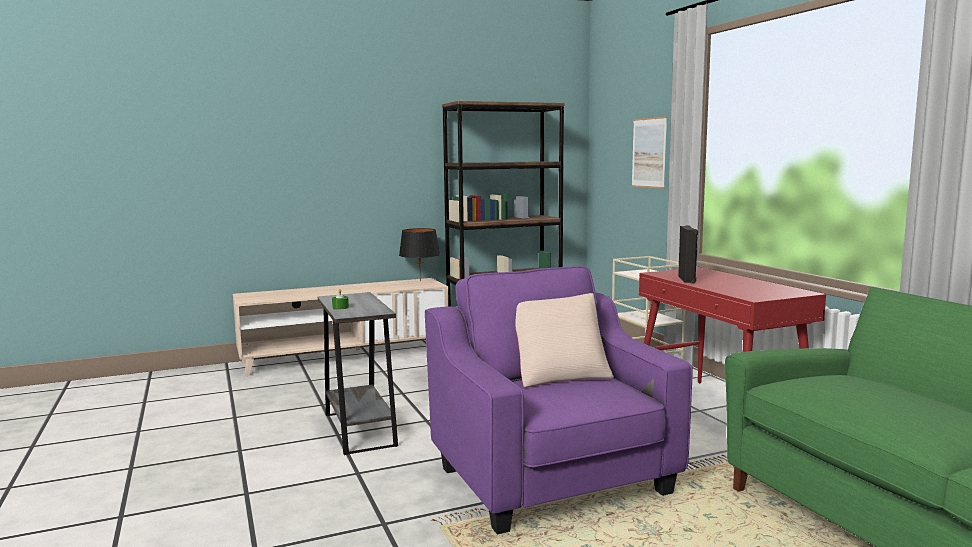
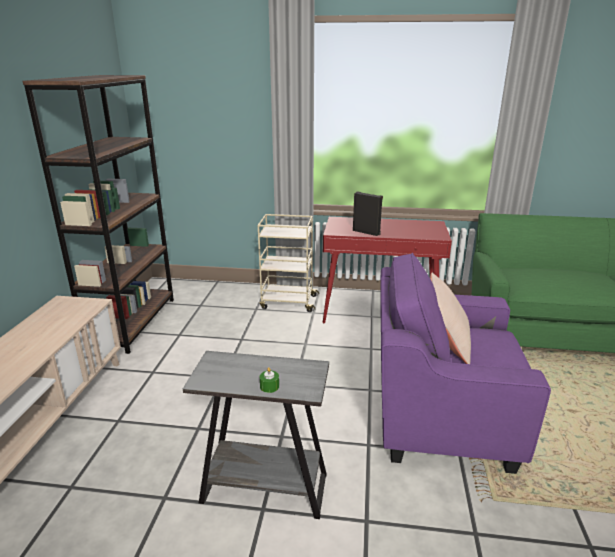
camera: 60 degrees left, 15 degrees up
black table lamp [399,228,440,282] -> none
picture [632,117,667,189] -> none

